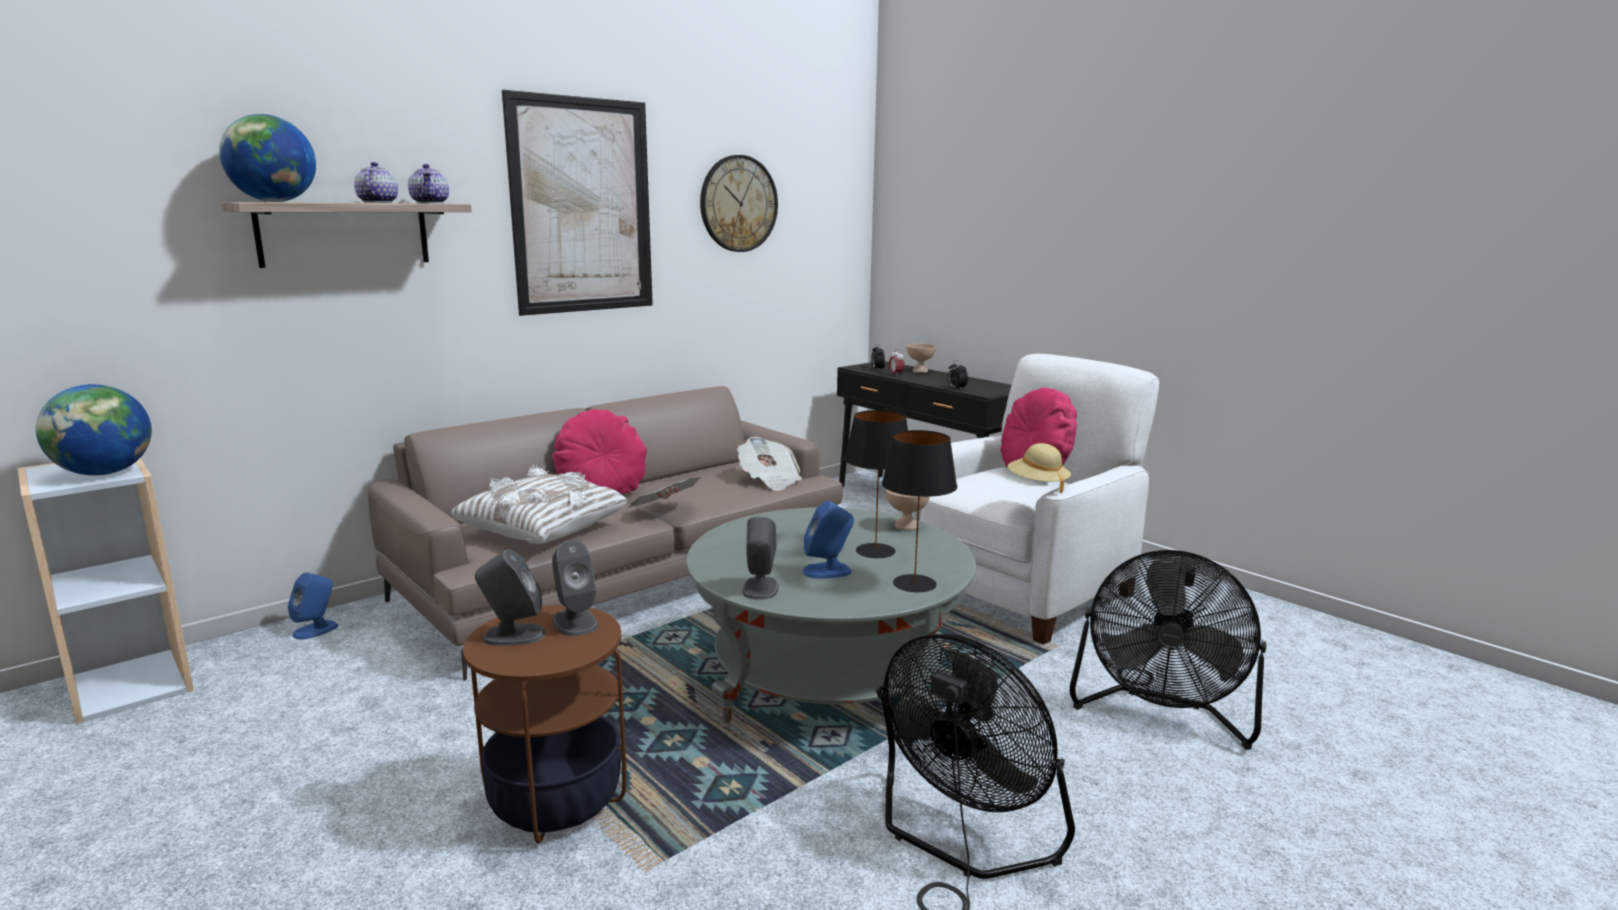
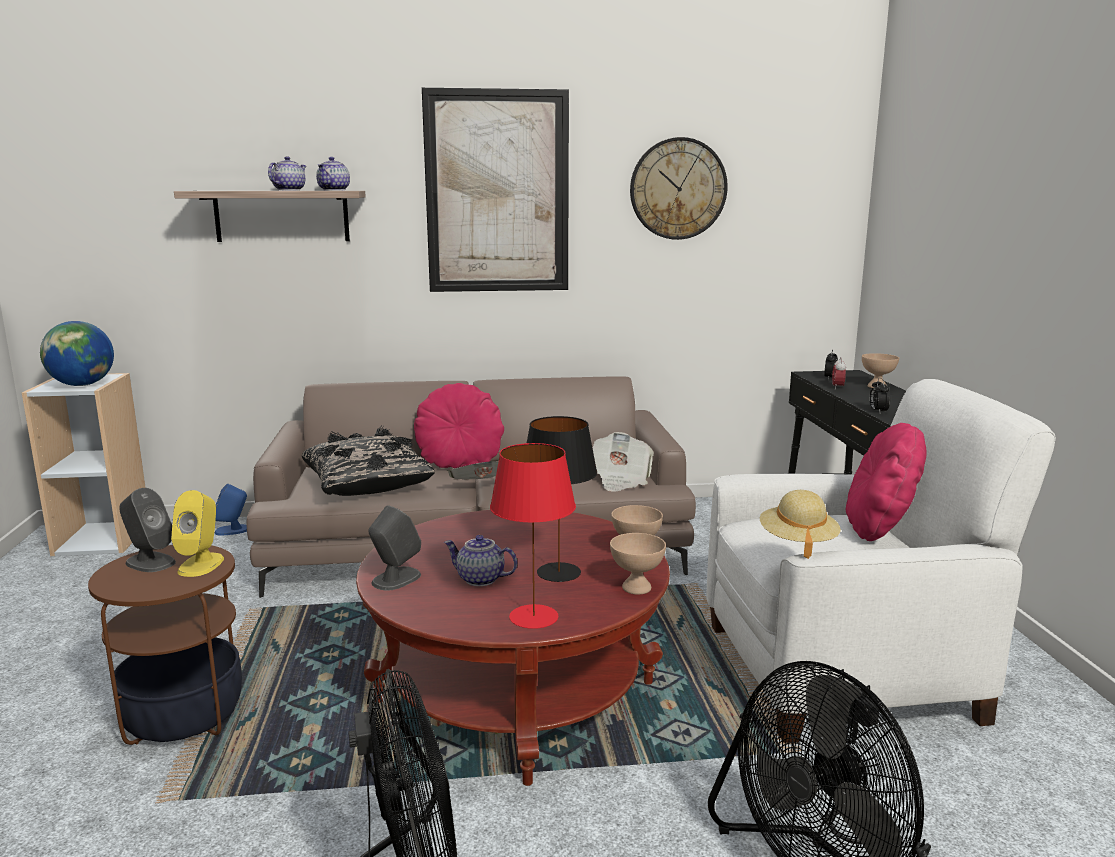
camera: 35 degrees right, 0 degrees up
globe [219,114,316,202] -> none
white pillow [452,464,627,544] -> black pillow [302,426,435,496]
grey speaker [552,540,598,636] -> yellow speaker [171,490,224,577]
grey coffee table [686,507,976,722] -> red coffee table [356,510,670,786]
blue speaker [803,501,854,578] -> teapot [444,535,517,586]
black table lamp [882,430,957,592] -> red table lamp [490,443,576,629]
none -> beige bowl [610,533,666,595]

